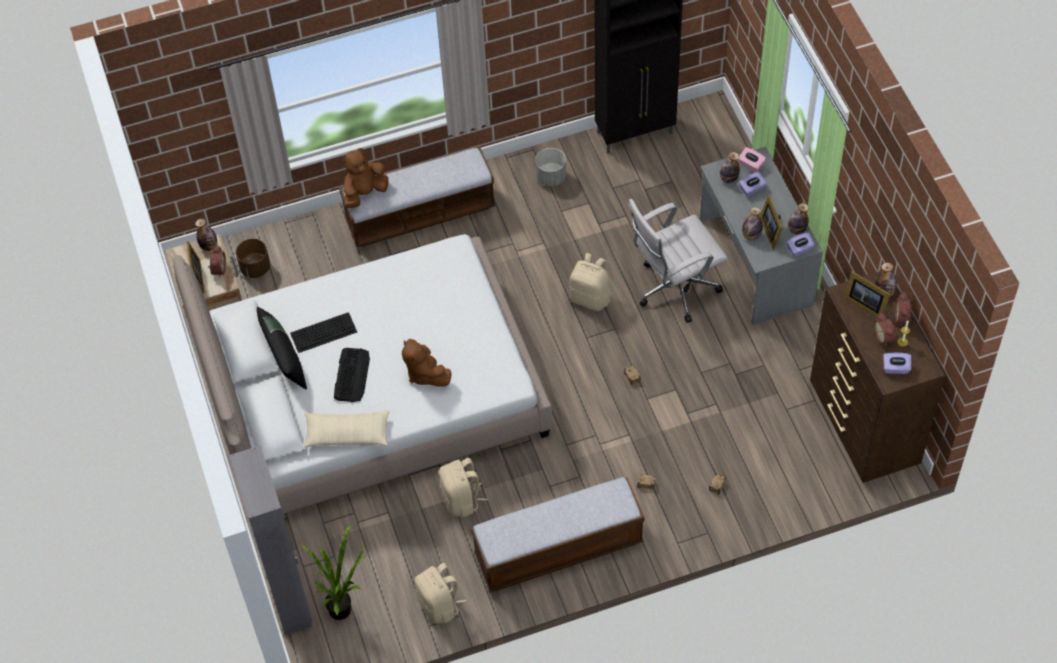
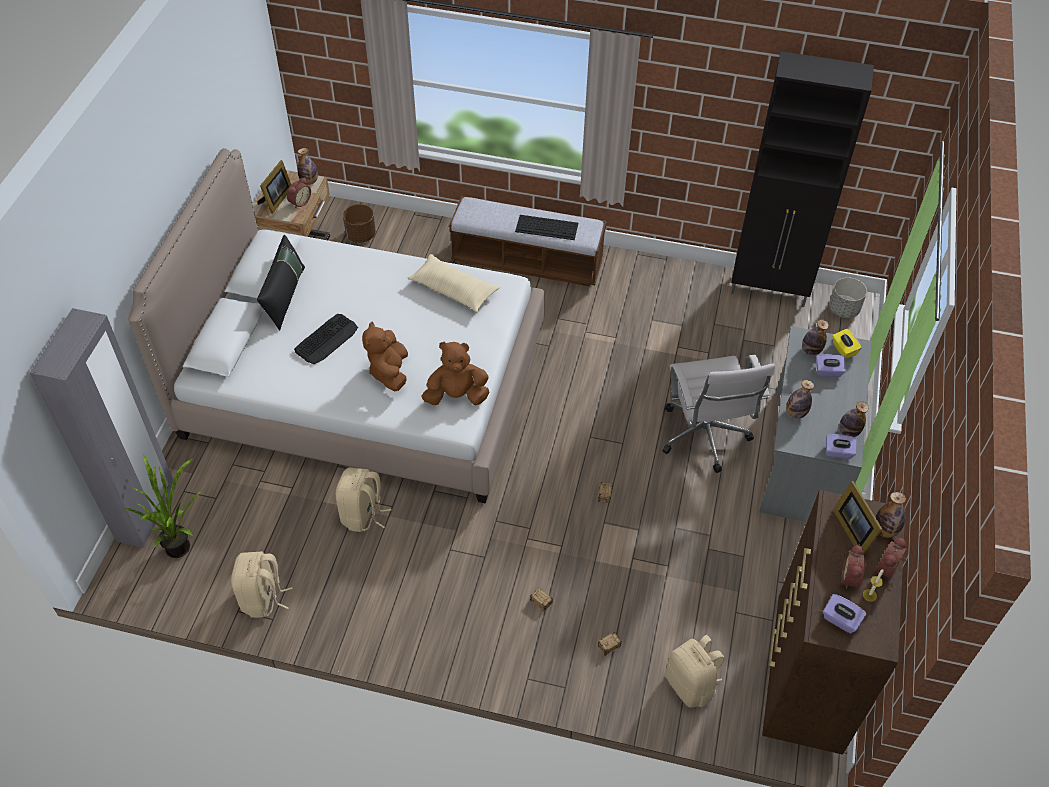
camera: 30 degrees right, 5 degrees down
keyboard [290,312,357,353] -> keyboard moved to [515,215,578,240]
beige pillow [304,410,389,447] -> beige pillow moved to [407,254,500,312]
brown plush toy [342,148,388,208] -> brown plush toy moved to [422,342,489,405]
bench [471,477,644,593] -> none
grey planter [535,148,566,187] -> grey planter moved to [829,277,867,318]
beige backpack [569,253,610,311] -> beige backpack moved to [666,635,725,708]
white office chair [628,199,727,323] -> white office chair turned 105 degrees counterclockwise [663,355,775,473]
pink tissue box [739,147,766,172] -> yellow tissue box [832,329,862,359]
picture frame [760,195,783,250] -> none

